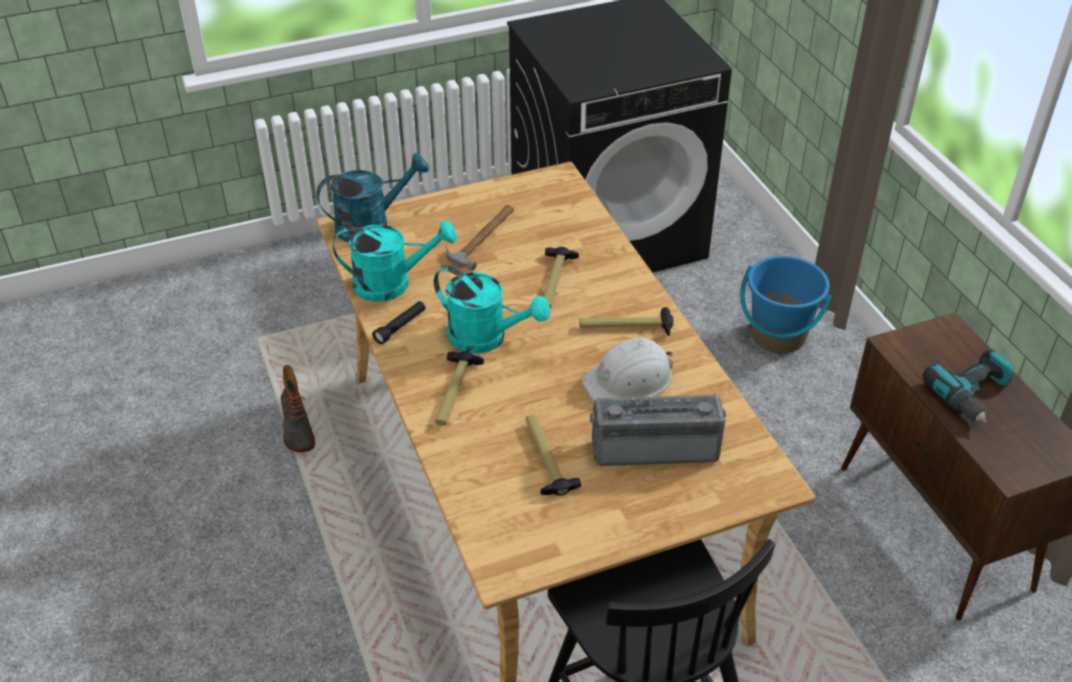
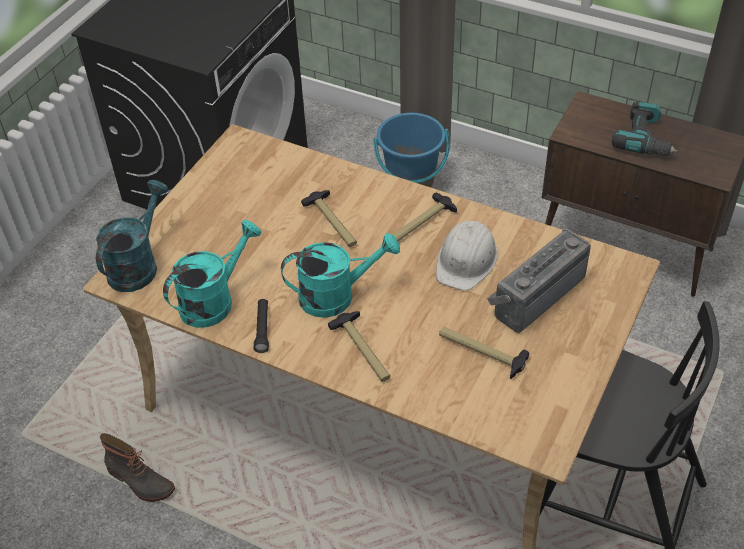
camera: 40 degrees left, 5 degrees up
hammer [446,205,514,271] -> none

